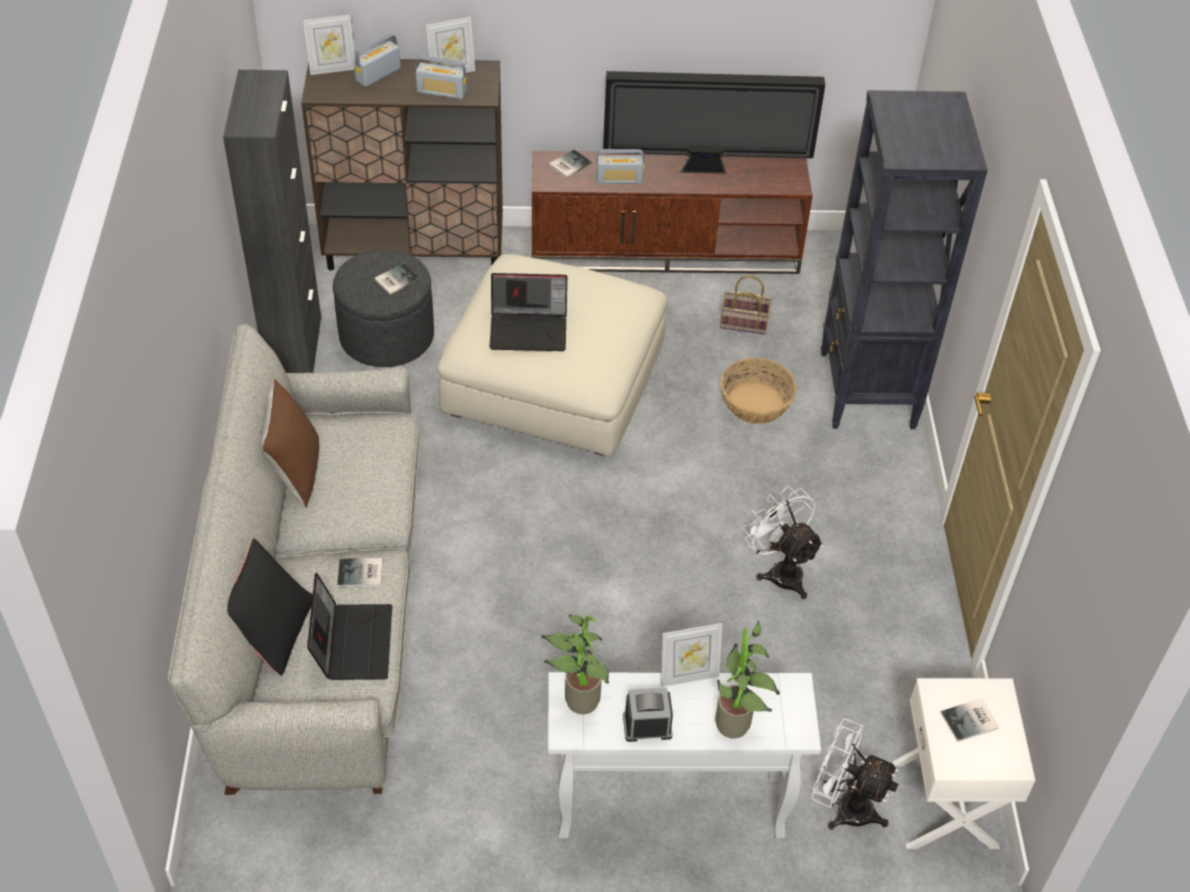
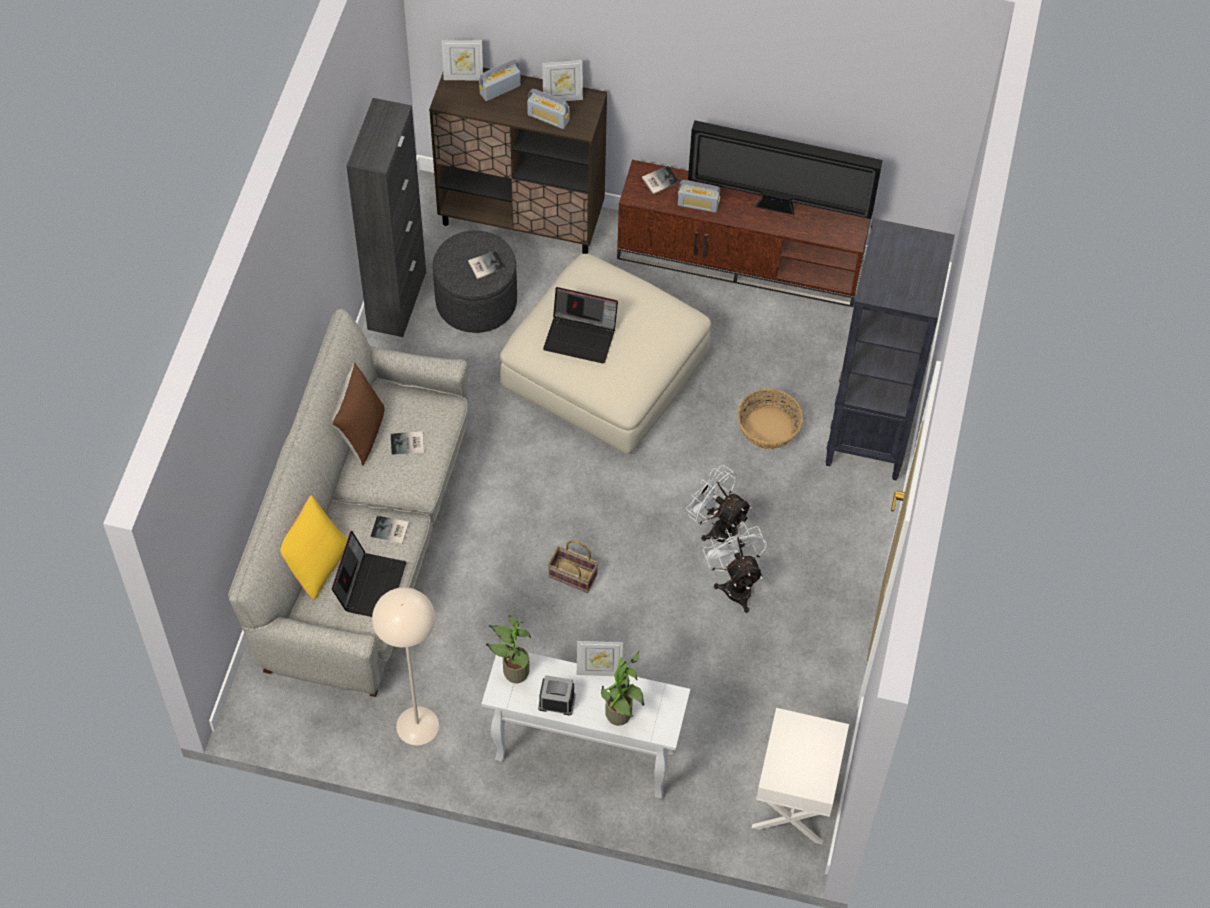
camera: 15 degrees right, 10 degrees up
black pillow [227,538,313,676] -> yellow pillow [280,495,348,600]
basket [720,275,772,335] -> basket moved to [548,541,598,593]
white fan [812,719,899,830] -> white fan moved to [686,465,752,548]
book [940,698,999,742] -> book moved to [391,431,424,456]
none -> beige floor lamp [372,587,439,745]

